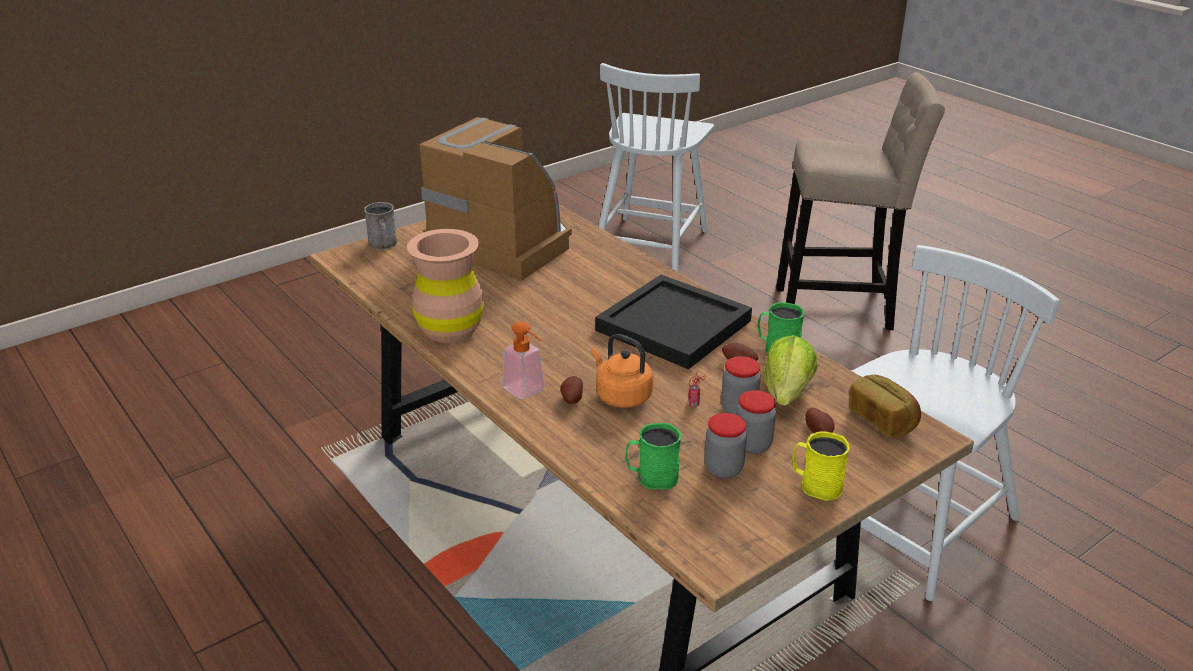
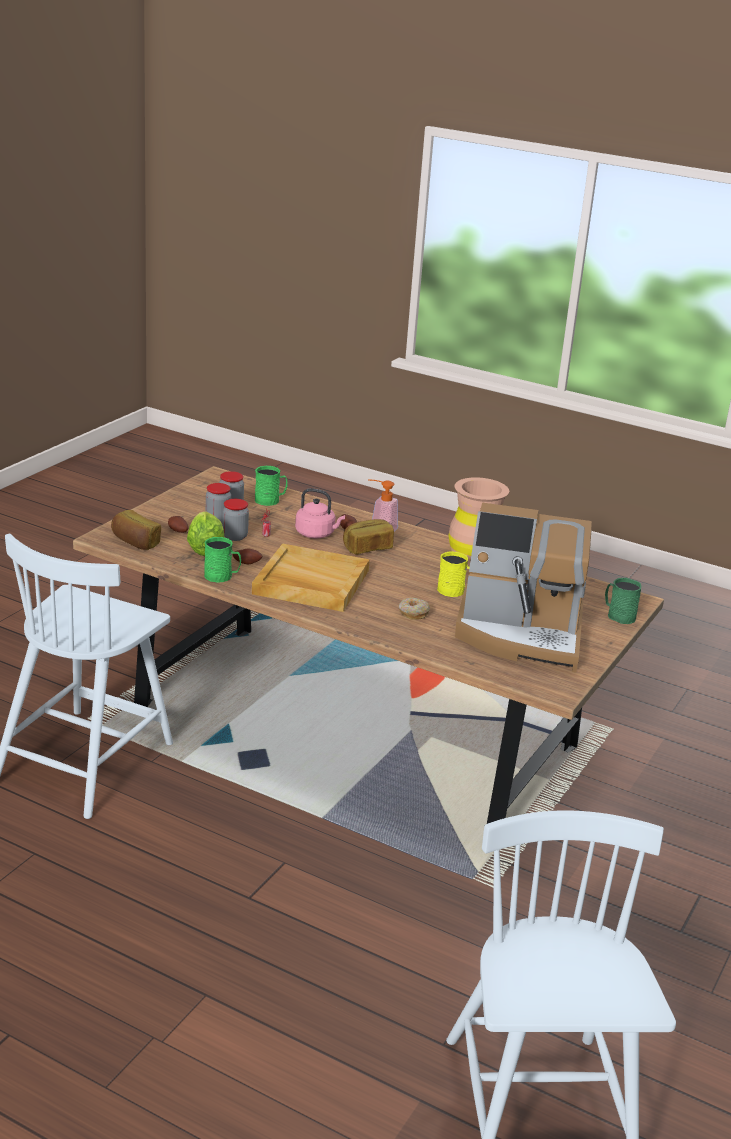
camera: 155 degrees right, 5 degrees down
grey mug [364,202,397,250] -> green mug [605,578,642,624]
orange kettle [591,334,653,408] -> pink kettle [295,488,345,538]
black tray [595,275,752,369] -> beige tray [252,543,370,612]
beige stool [776,72,945,330] -> none
yellow mug [792,431,850,501] -> yellow mug moved to [437,552,470,597]
none -> bread [343,519,394,555]
none -> donut [399,598,430,620]

